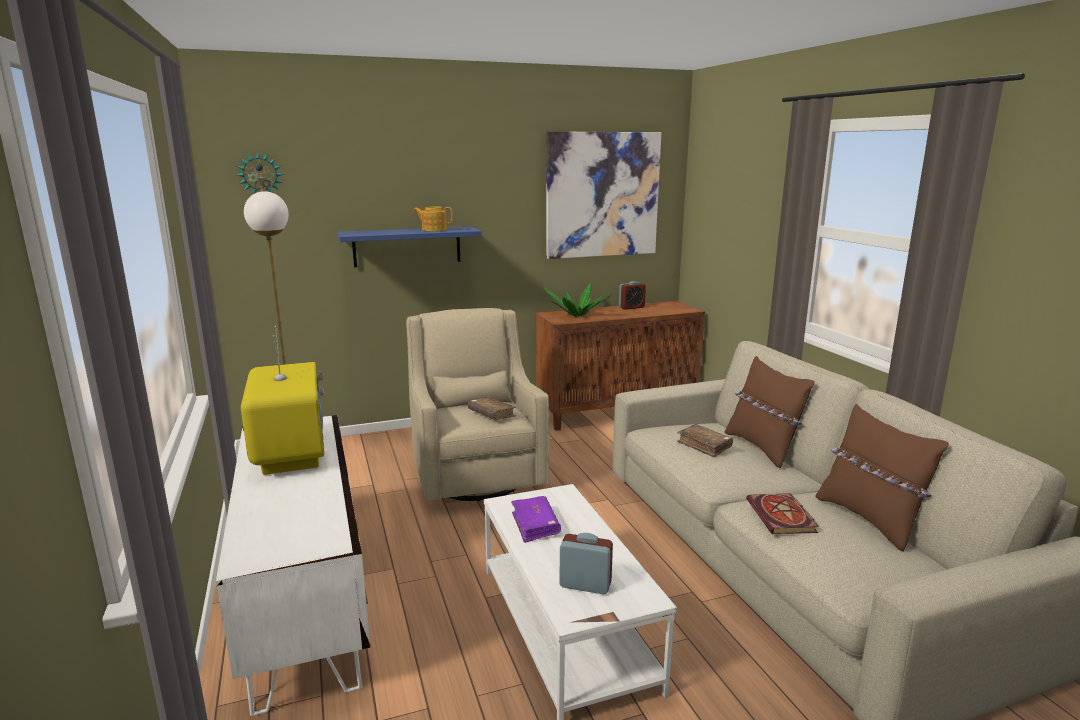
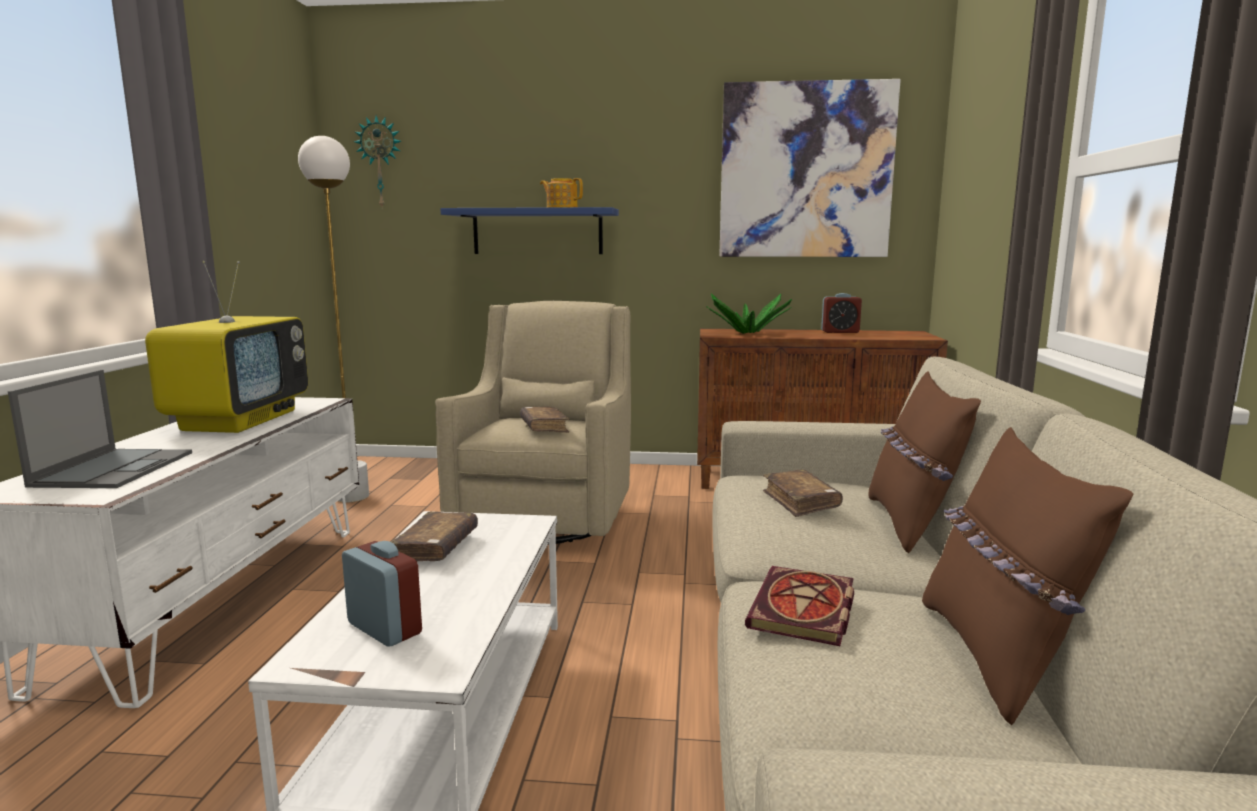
camera: 25 degrees right, 5 degrees down
purple book [511,496,561,543] -> brown book [391,512,478,561]
none -> laptop [8,370,192,488]

